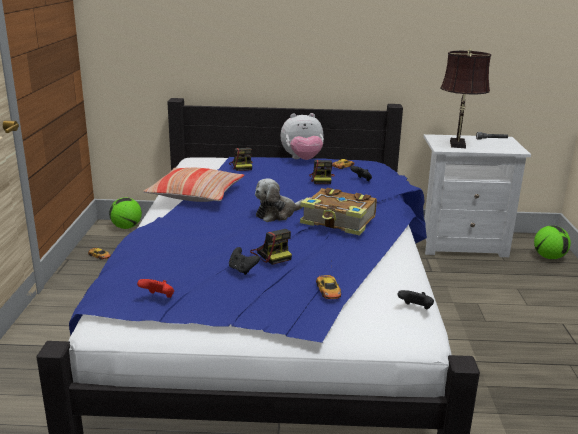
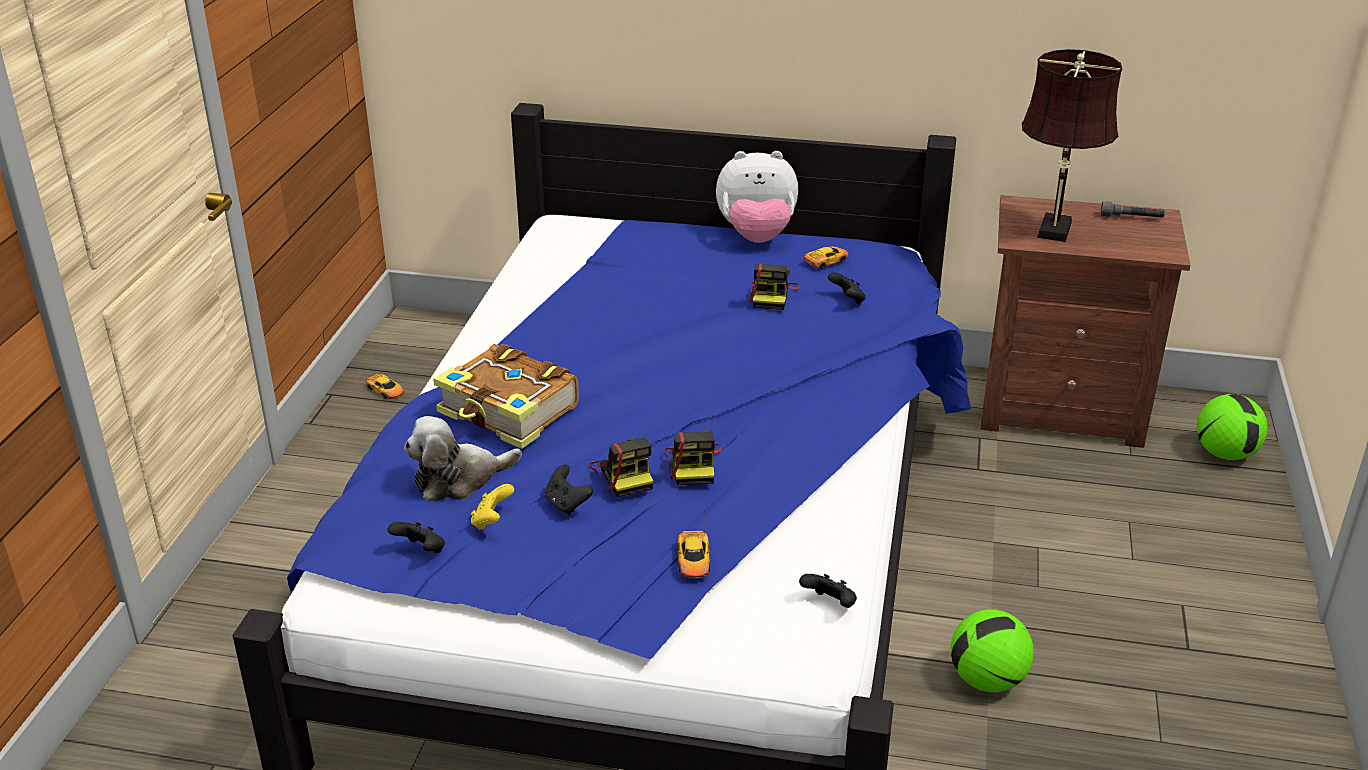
camera: 10 degrees right, 10 degrees up
football [109,197,142,229] -> football moved to [950,609,1034,692]
red game controller [137,279,174,298] -> black game controller [388,522,445,553]
pillow [143,168,244,202] -> none
camera [229,148,253,171] -> camera moved to [664,430,721,485]
plush toy [255,178,304,222] -> plush toy moved to [404,416,522,501]
book [300,188,377,236] -> book moved to [433,344,579,449]
white nightstand [424,134,531,257] -> brown nightstand [980,195,1191,448]
none -> yellow game controller [471,484,514,530]

